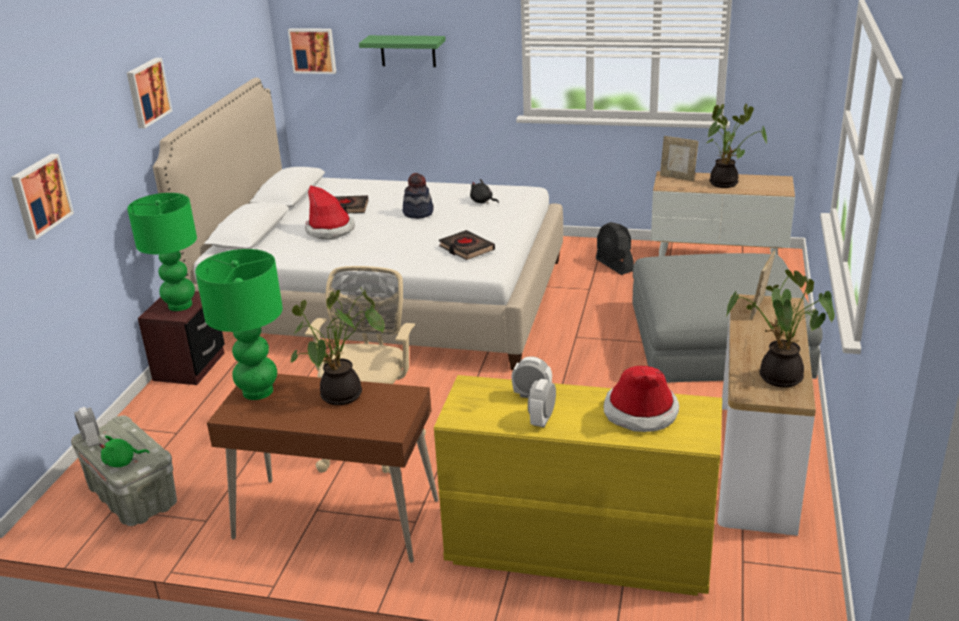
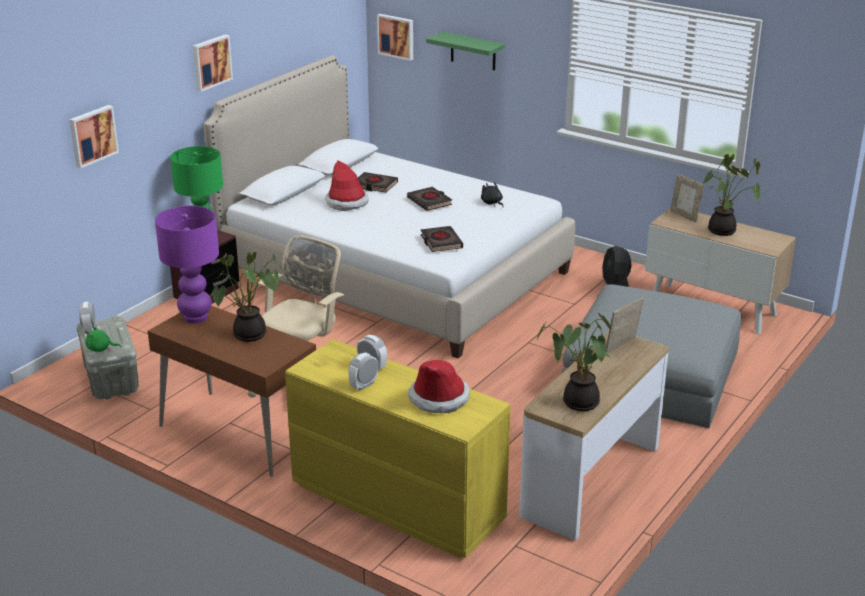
camera: 20 degrees right, 0 degrees up
green table lamp [195,249,283,400] -> purple table lamp [155,206,219,324]
hat [403,173,434,219] -> black book [407,187,452,211]

